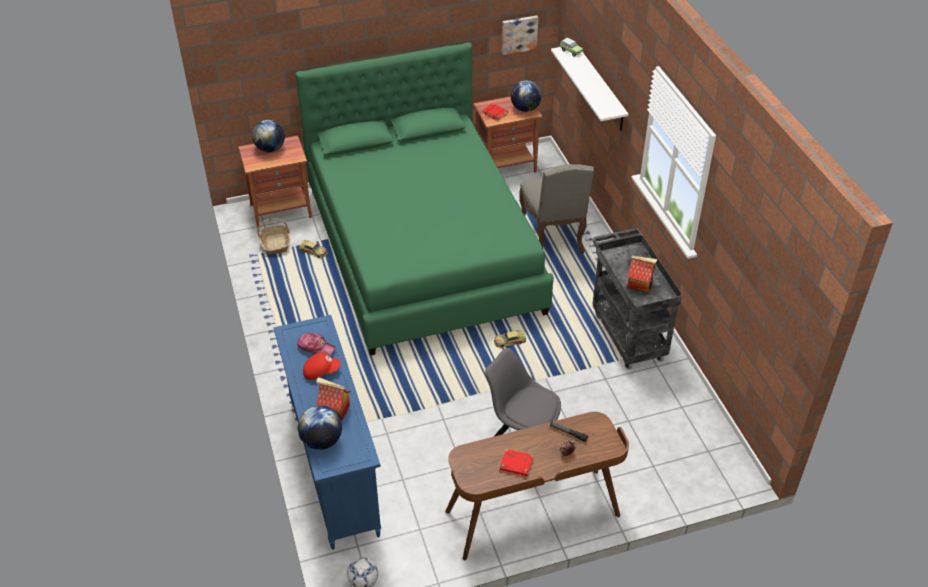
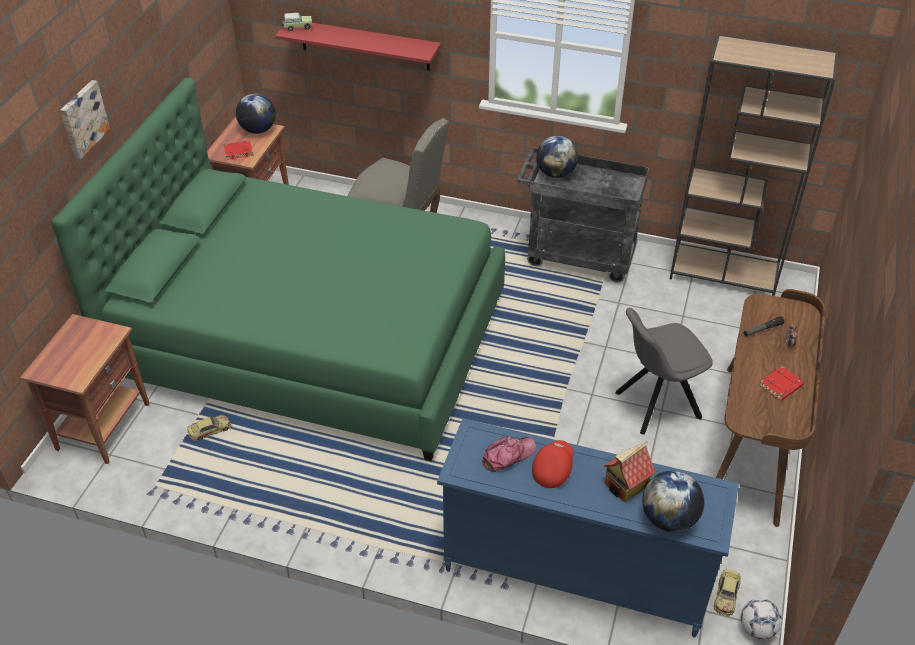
camera: 55 degrees left, 0 degrees up
globe [252,120,285,152] -> globe moved to [536,135,578,178]
basket [257,218,290,255] -> none
toy car [494,331,526,348] -> toy car moved to [714,569,741,616]
picture [502,16,538,55] -> picture moved to [60,80,110,160]
white shelf [551,47,628,131] -> red shelf [275,23,441,71]
toy house [627,256,657,293] -> none
none -> bookcase [670,34,838,296]

